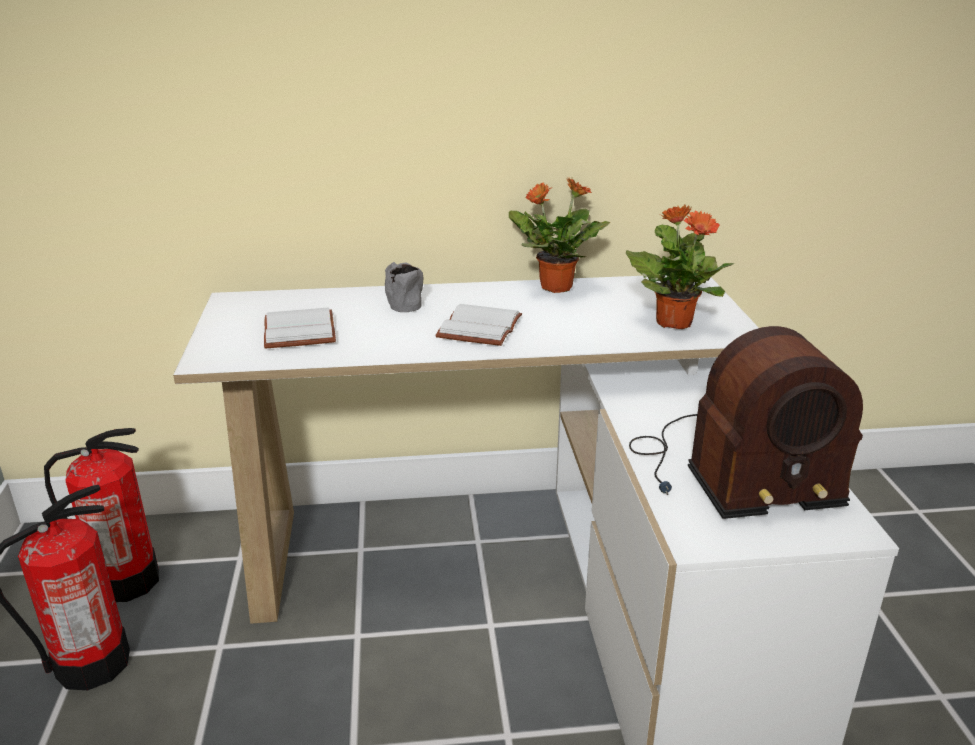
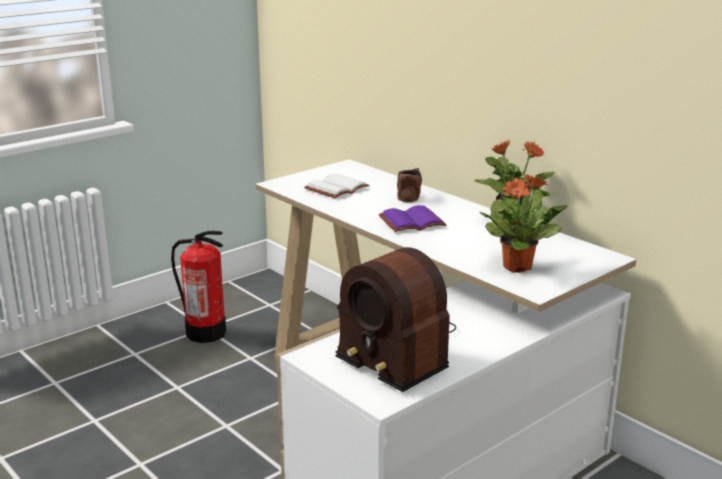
camera: 55 degrees right, 5 degrees down
fire extinguisher [44,428,159,602] -> none
grey mug [385,262,423,312] -> brown mug [397,168,422,202]
white book [435,304,522,346] -> purple book [379,205,447,232]

